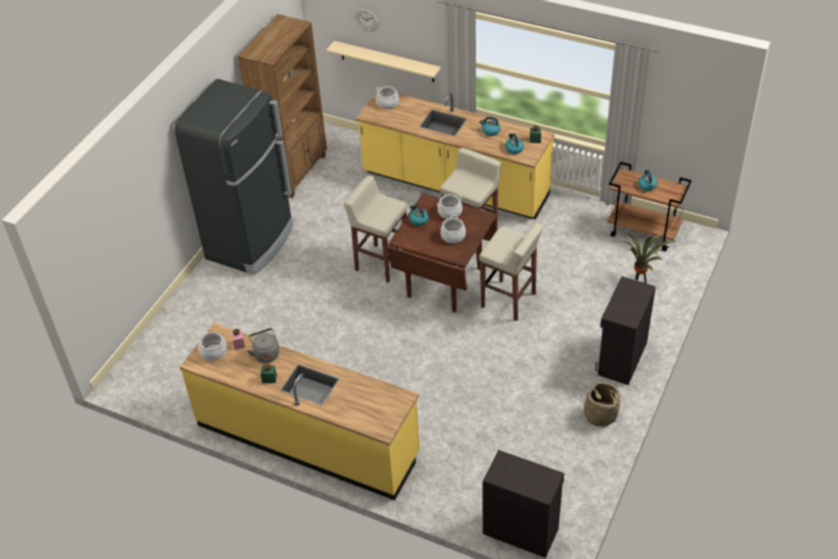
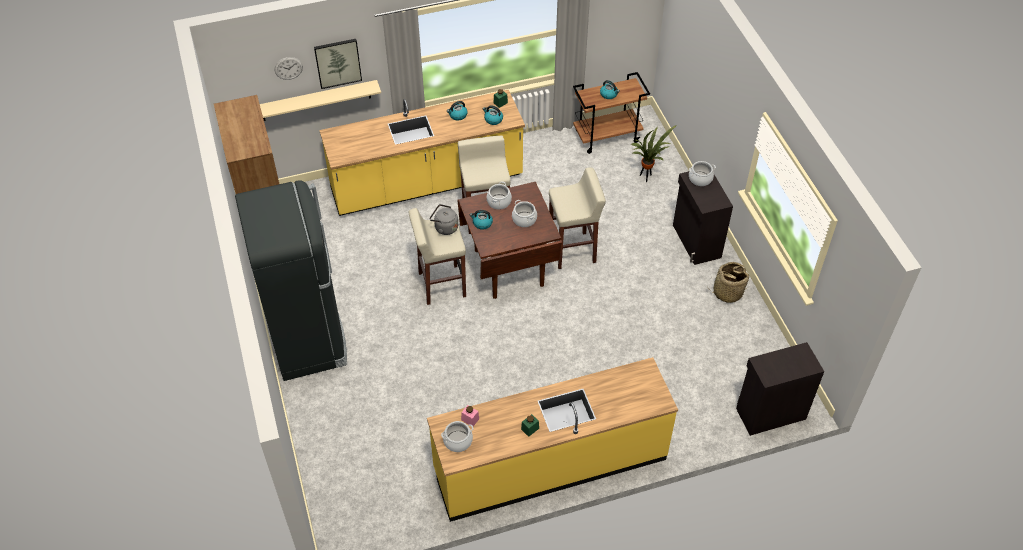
camera: 45 degrees left, 5 degrees up
grey kettle [247,328,280,363] -> grey kettle moved to [430,204,458,235]
cooking pot [376,86,399,109] -> cooking pot moved to [689,161,716,186]
none -> picture [314,39,362,89]

